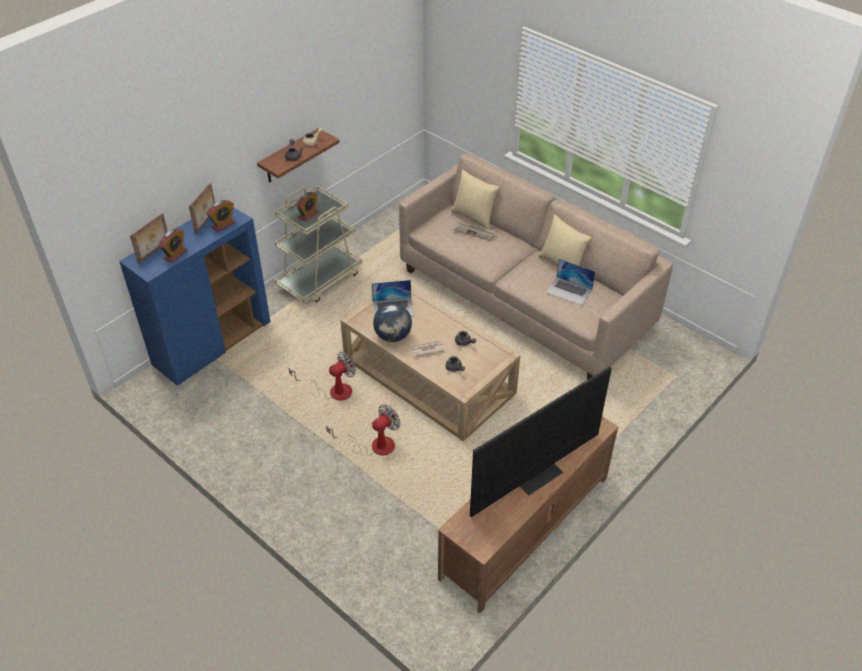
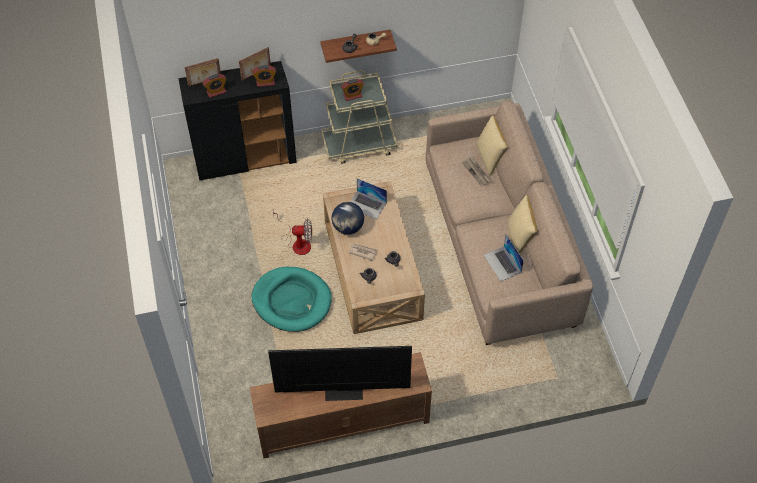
camera: 35 degrees right, 10 degrees up
blue cabinet [119,208,271,386] -> black cabinet [178,61,297,180]
fan [326,405,400,456] -> turquoise dog bed [252,267,332,332]

